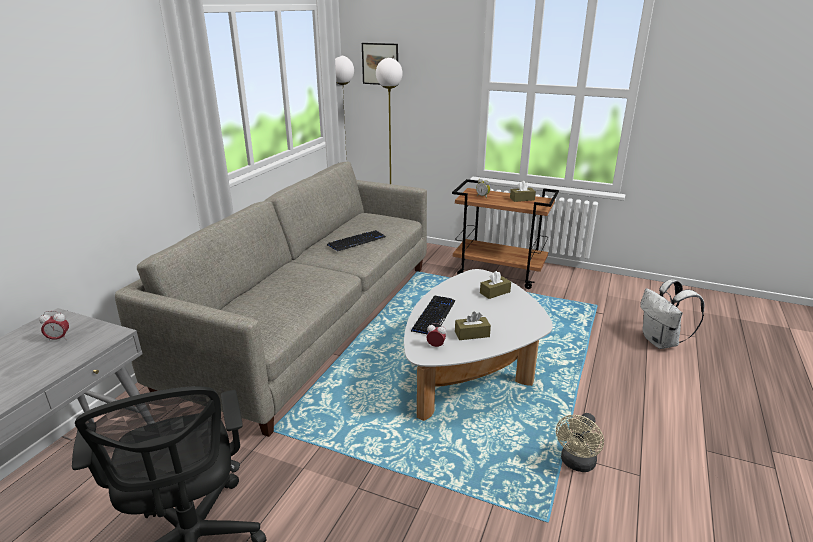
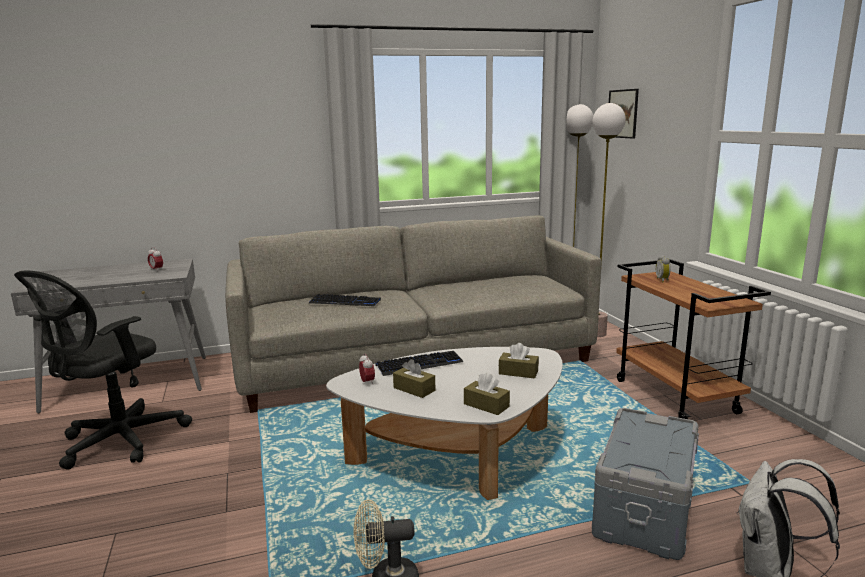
camera: 50 degrees right, 10 degrees down
keyboard [327,230,386,252] -> keyboard moved to [309,294,381,306]
brown tissue box [510,181,536,202] -> brown tissue box moved to [464,373,510,415]
none -> grey storage box [592,408,699,560]

